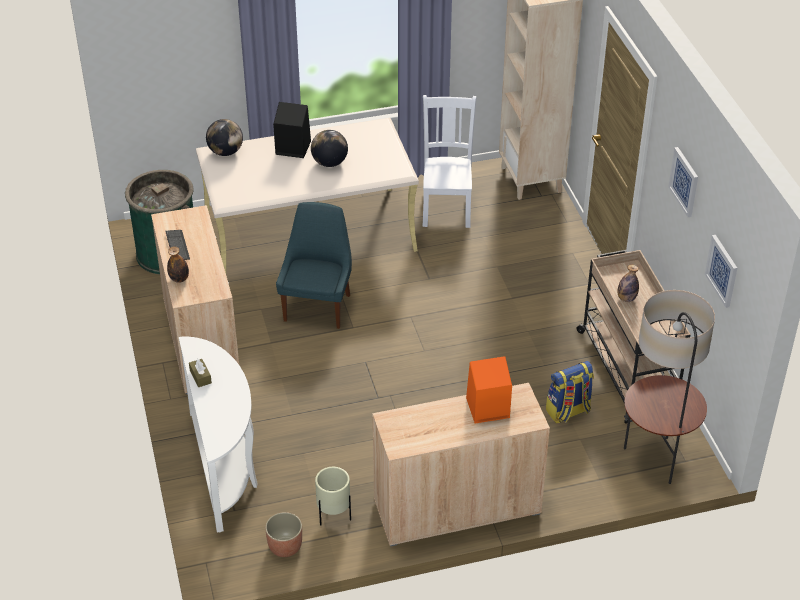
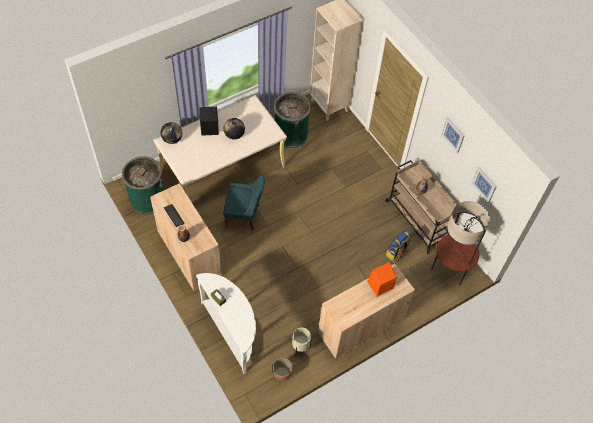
camera: 20 degrees left, 15 degrees up
blue chair [276,202,352,329] -> blue chair turned 105 degrees clockwise [223,175,265,231]
white chair [422,95,477,228] -> green trash can [274,92,311,148]

